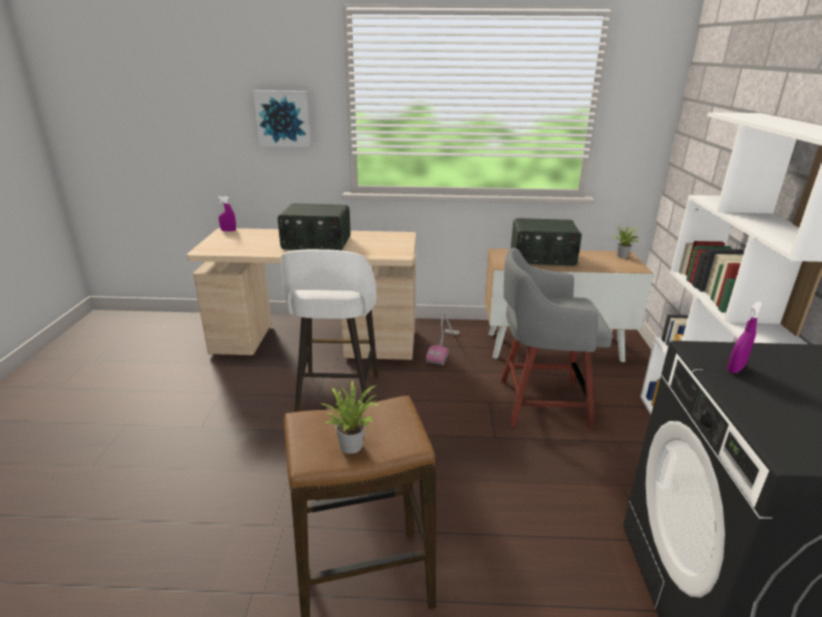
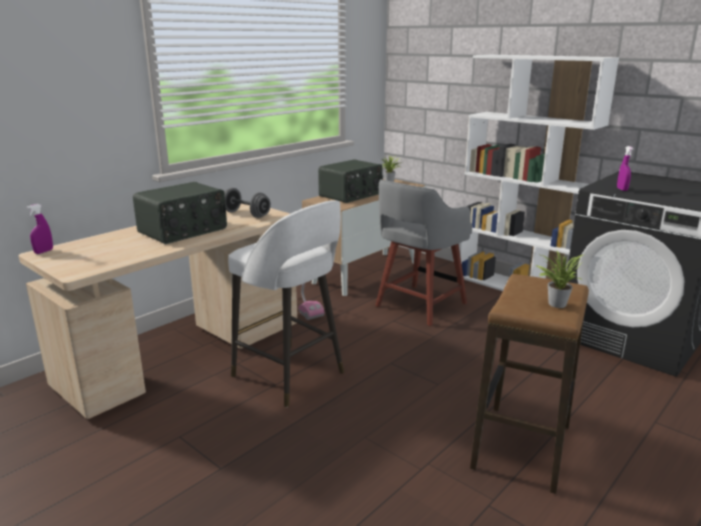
camera: 50 degrees left, 5 degrees down
picture [253,90,312,147] -> none
none -> grey dumbbell [224,188,271,218]

